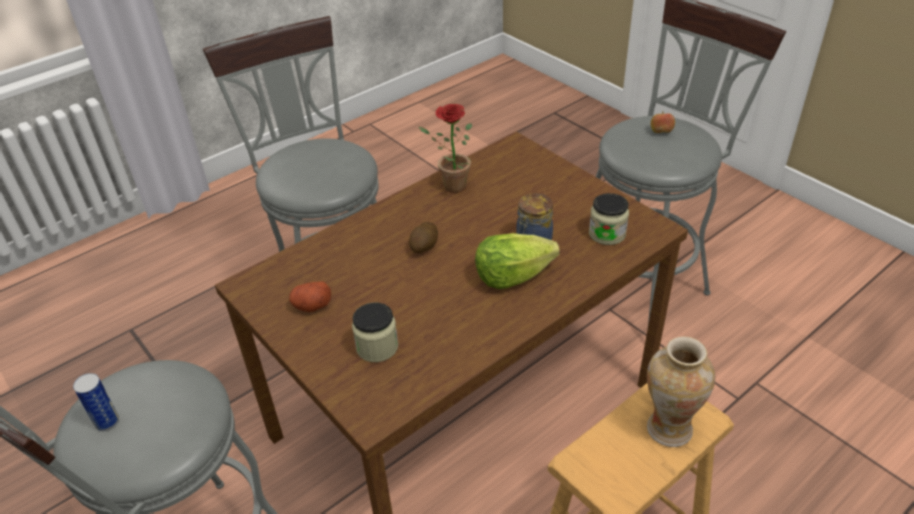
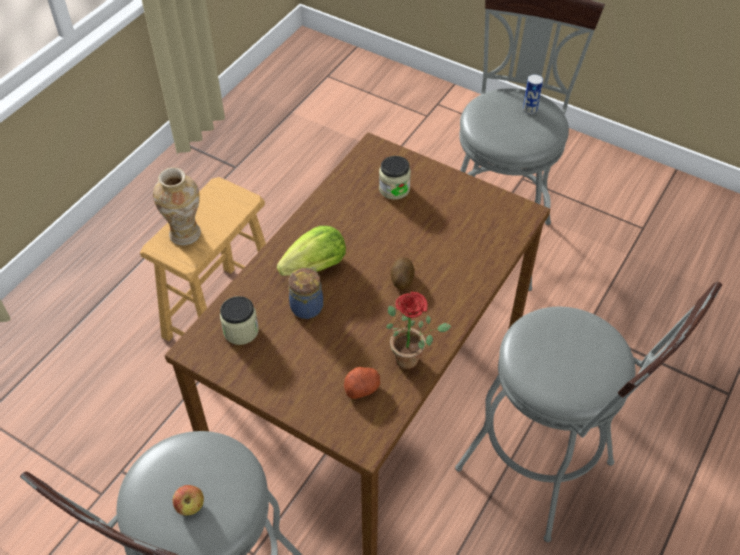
camera: 160 degrees right, 10 degrees up
potato [289,282,331,312] -> potato moved to [344,367,380,399]

